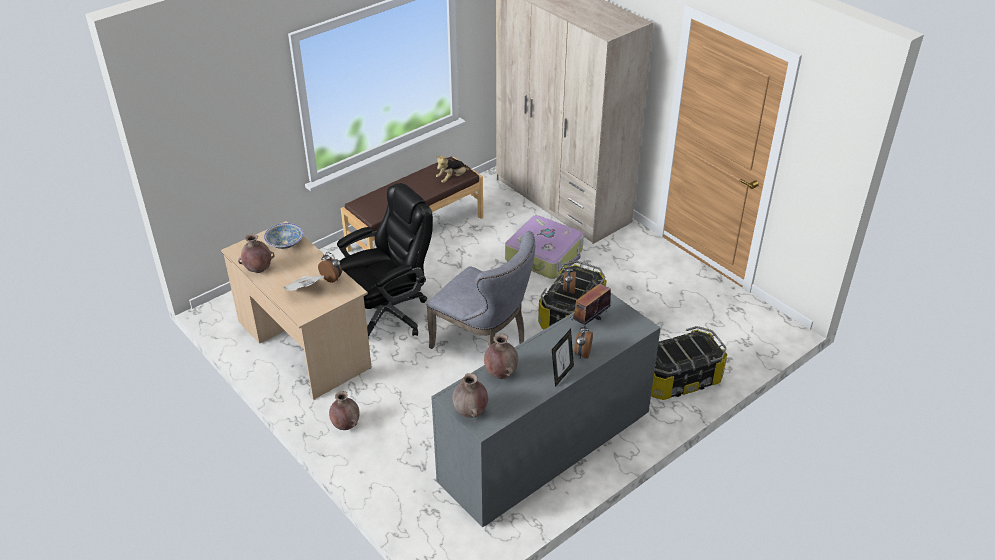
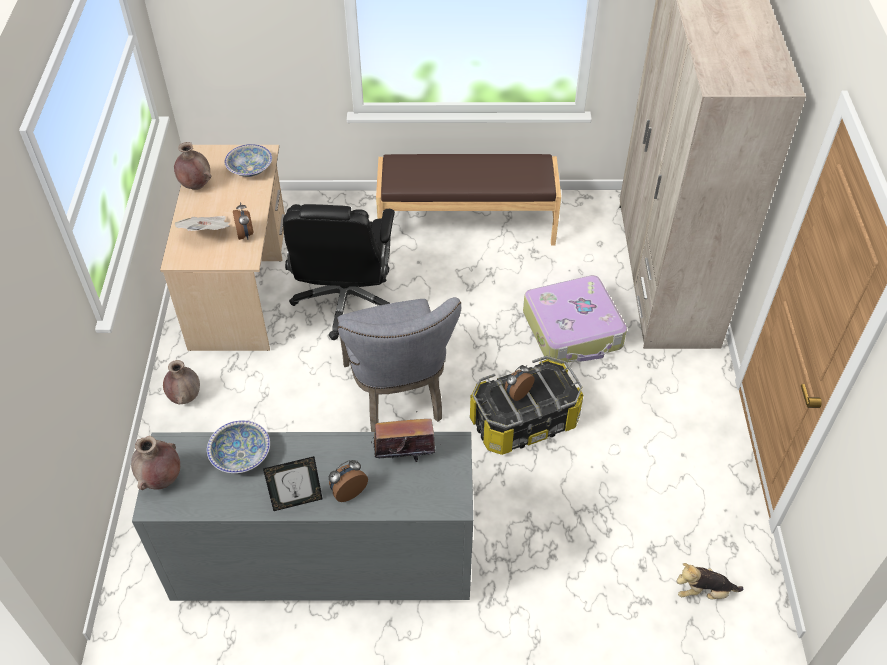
camera: 40 degrees right, 10 degrees up
black office chair [337,183,433,340] -> black office chair turned 90 degrees clockwise [283,204,395,340]
plush toy [436,156,471,183] -> plush toy moved to [676,563,743,599]
brown vase [484,334,518,379] -> bowl [207,420,270,473]
storage box [651,326,727,400] -> none

